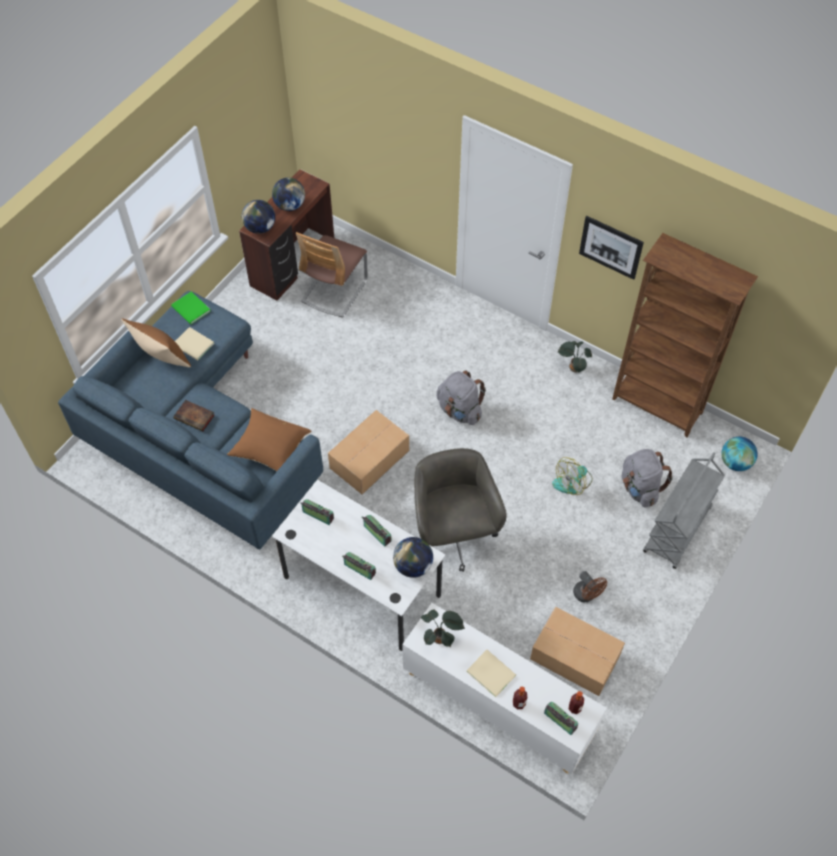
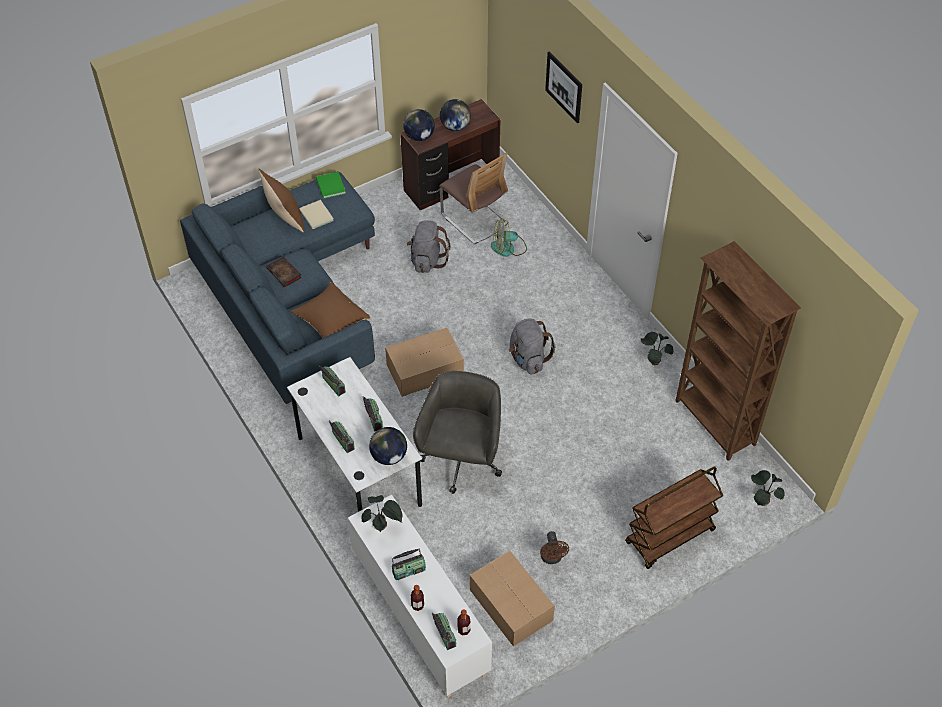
camera: 25 degrees right, 5 degrees down
chair [296,232,368,317] -> chair turned 90 degrees counterclockwise [439,152,509,244]
beige book [467,650,516,697] -> radio [392,548,426,580]
fan [552,457,593,495] -> fan moved to [491,218,527,257]
picture [579,216,644,280] -> picture moved to [545,52,582,124]
grey backpack [622,449,673,508] -> grey backpack moved to [406,220,451,273]
grey cart [643,452,725,569] -> brown cart [625,466,723,569]
globe [721,437,758,471] -> potted plant [751,470,785,506]

